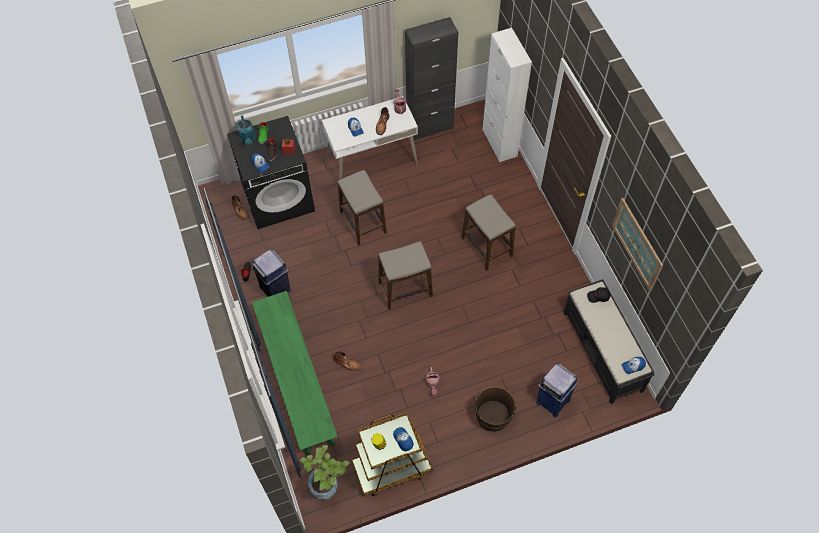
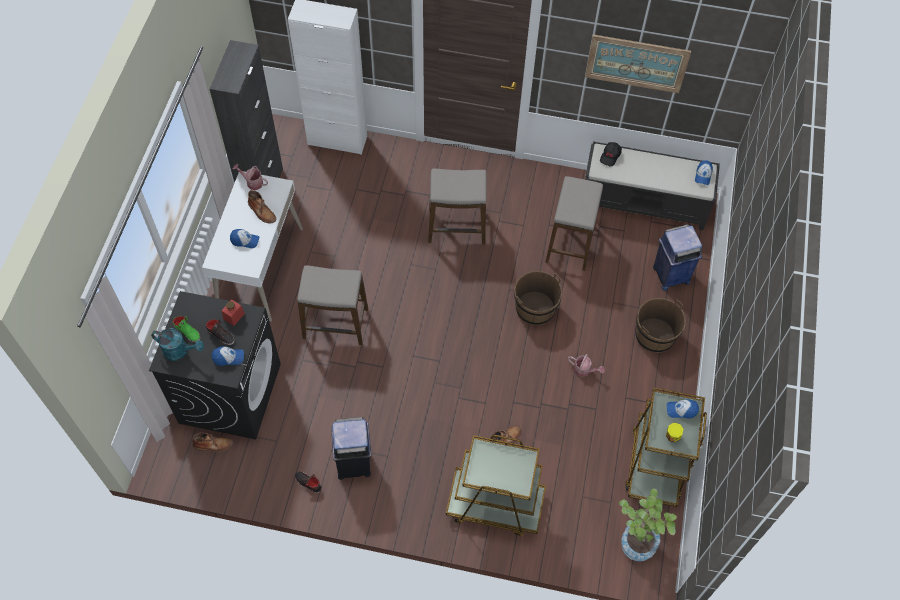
camera: 60 degrees left, 0 degrees up
green bench [252,291,338,456] -> brown cart [446,435,546,536]
stool [379,241,433,310] -> stool moved to [546,176,603,271]
none -> brown bucket [514,271,562,326]

